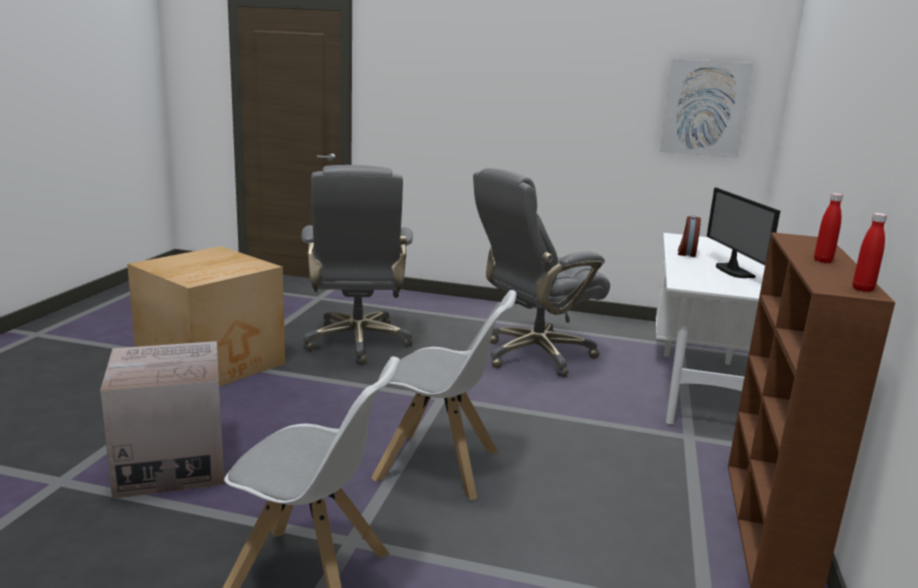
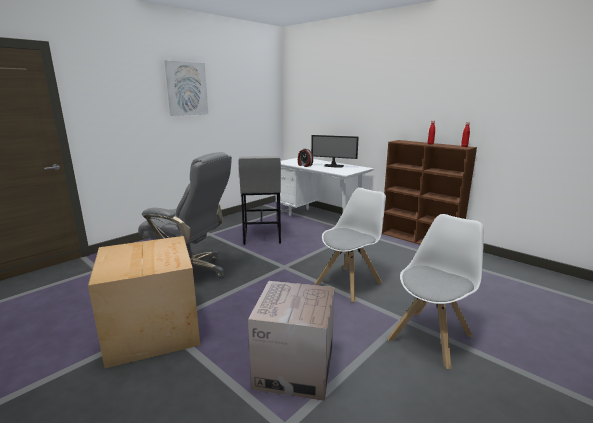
camera: 60 degrees left, 0 degrees up
grey office chair [473,168,610,377] -> grey stool [238,156,281,245]
picture [660,59,754,158] -> picture moved to [164,60,208,116]

